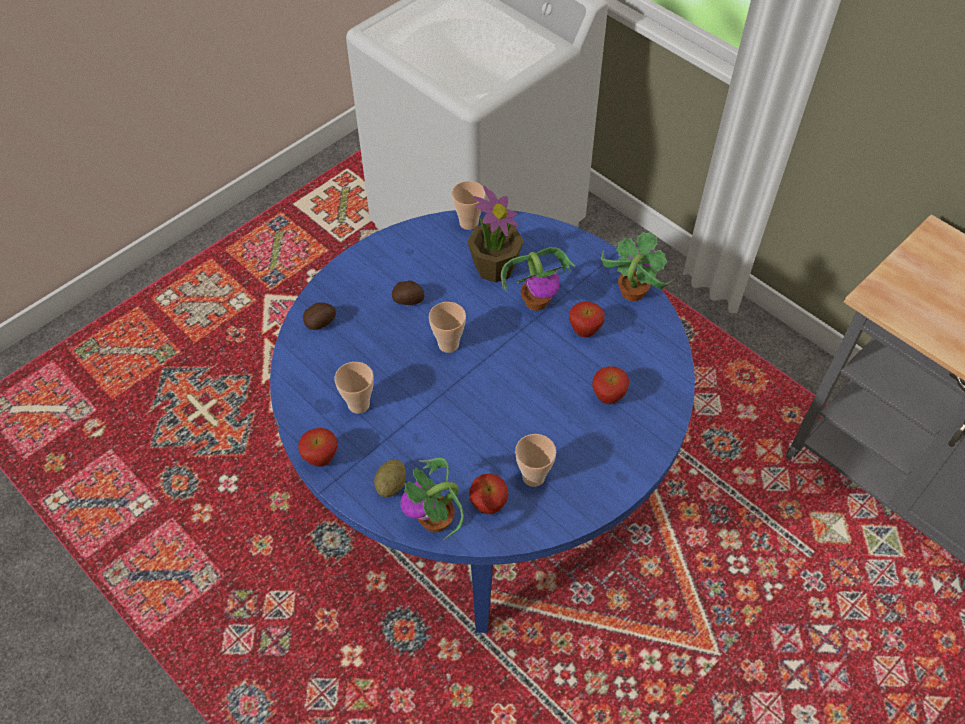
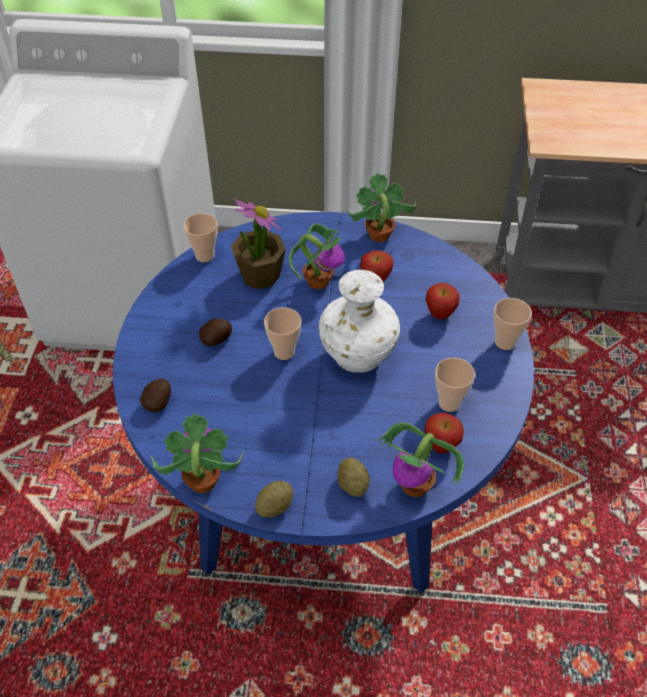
camera: 40 degrees left, 5 degrees down
apple [298,428,338,467] -> potato [255,481,293,518]
cup [334,362,374,414] -> cup moved to [494,298,532,350]
none -> potted plant [151,413,245,493]
none -> white vase [319,270,400,373]

